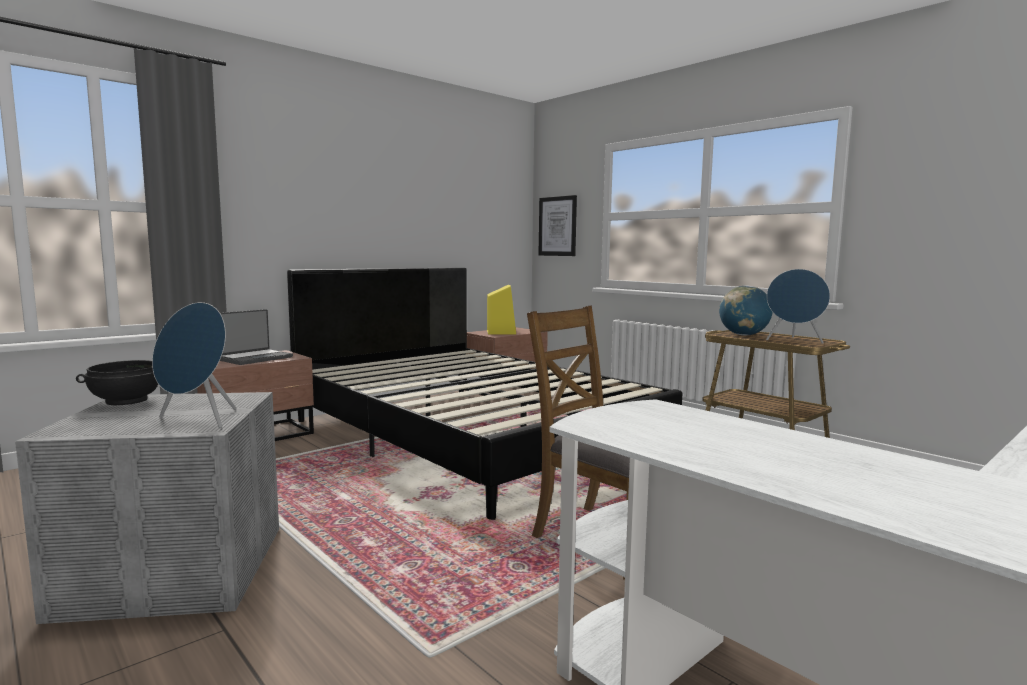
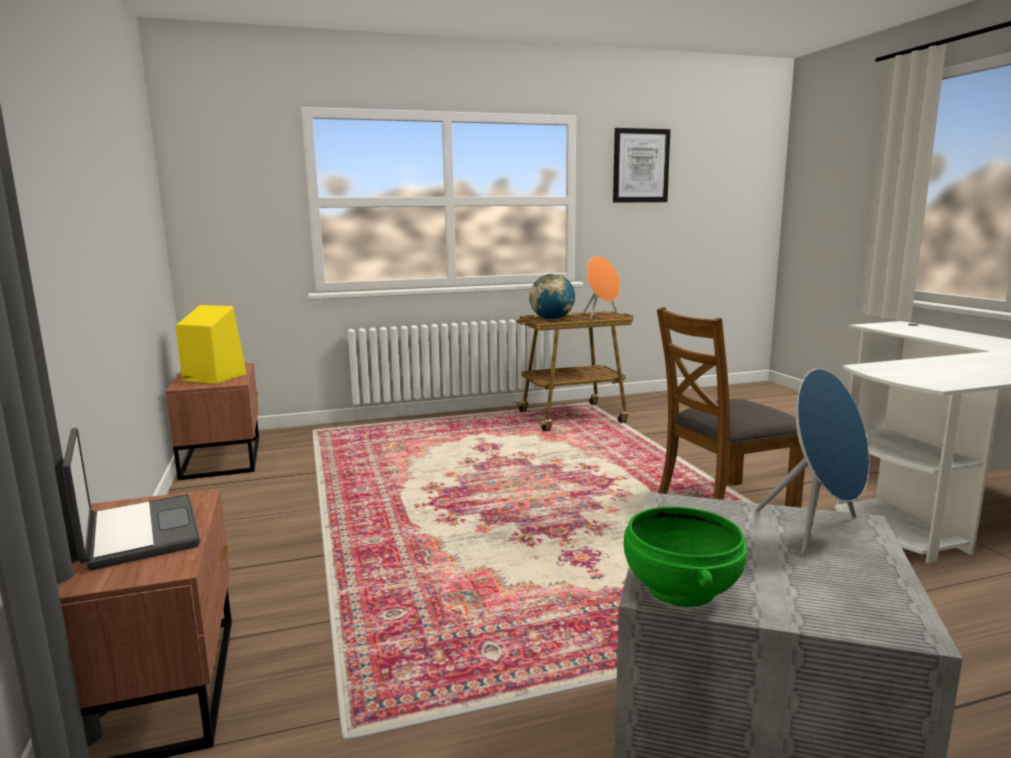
camera: 65 degrees left, 5 degrees up
black bowl [76,360,158,405] -> green bowl [624,506,747,607]
black bed [287,267,682,520] -> none
picture [538,195,577,256] -> picture moved to [613,128,670,203]
blue speaker [766,269,830,344] -> orange speaker [582,256,620,320]

